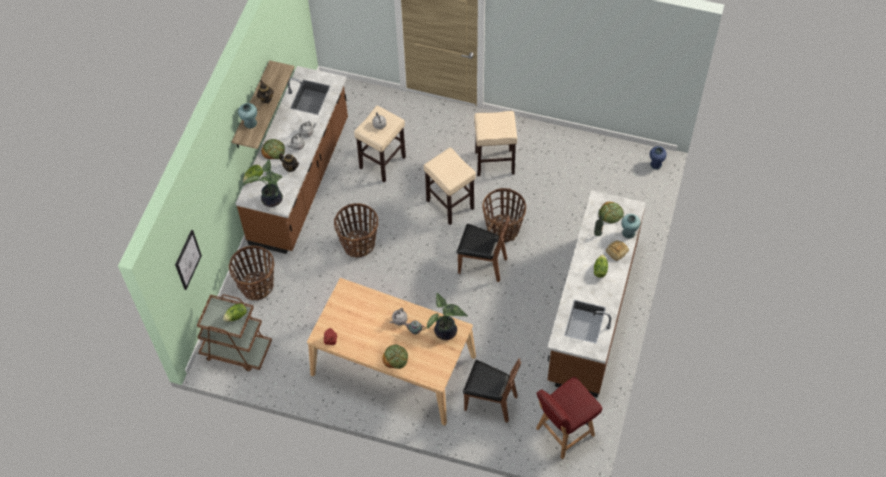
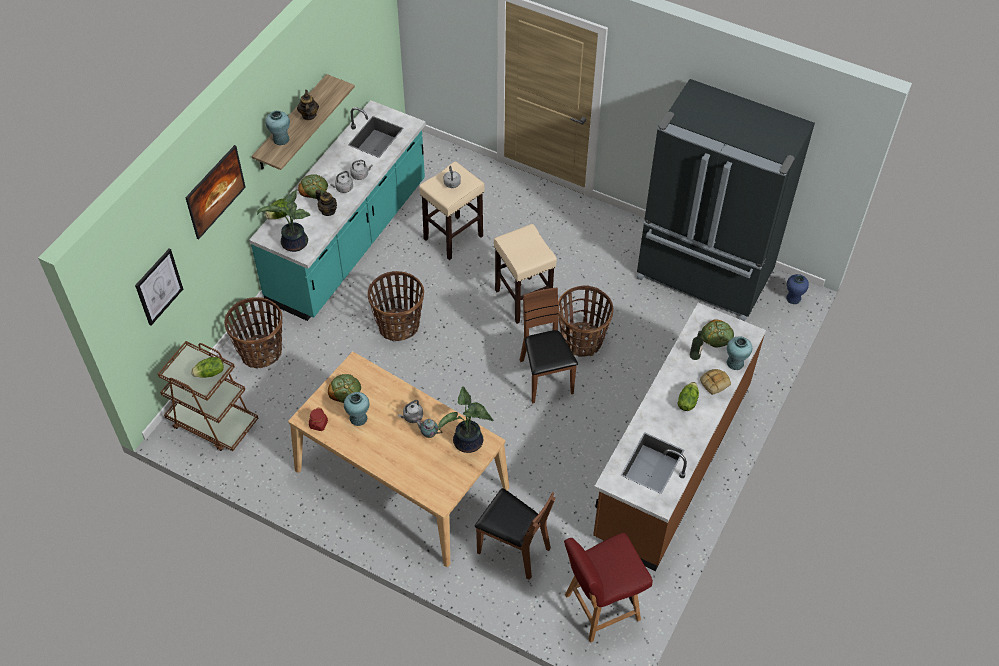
camera: 10 degrees right, 5 degrees down
brown counter [236,66,348,254] -> turquoise counter [249,100,426,321]
bread [382,344,408,369] -> bread moved to [328,374,361,403]
brown chair [457,215,510,282] -> brown chair turned 135 degrees counterclockwise [520,287,578,404]
beige stool [474,111,517,176] -> none
none -> picture [185,145,246,239]
none -> turquoise vase [344,392,369,426]
none -> black fridge [637,79,815,321]

